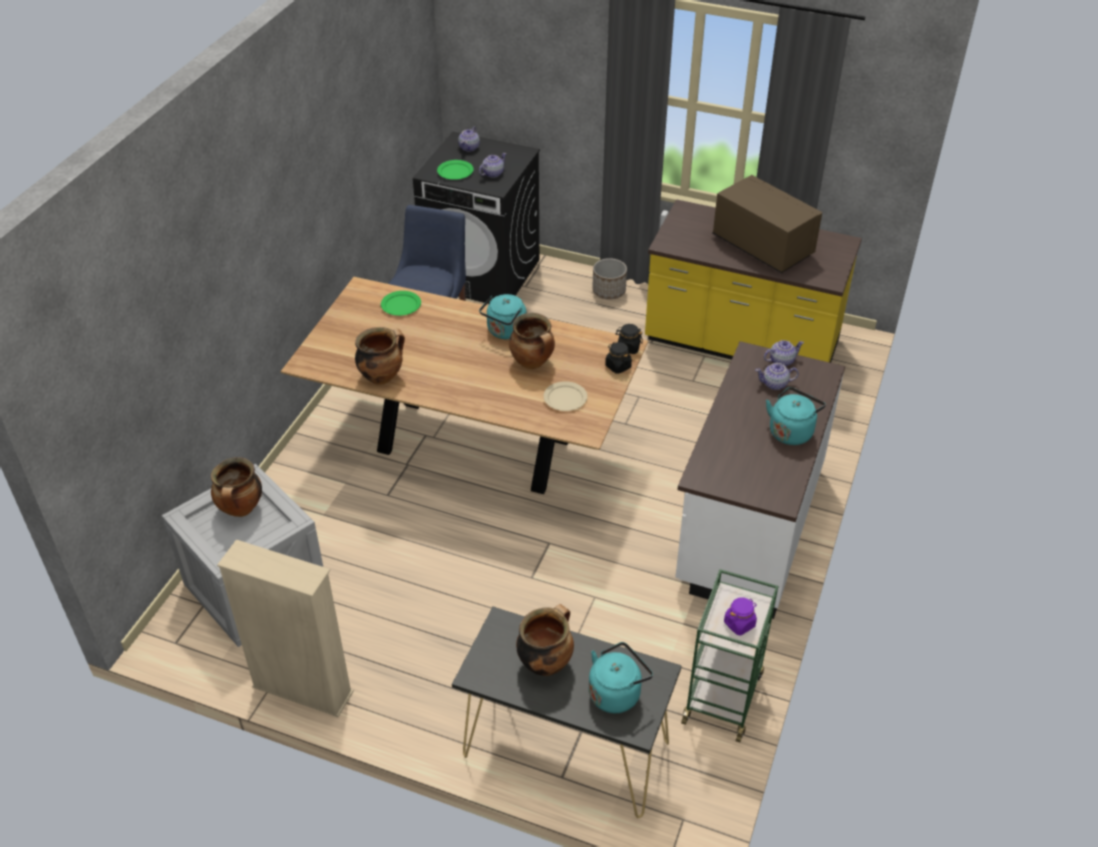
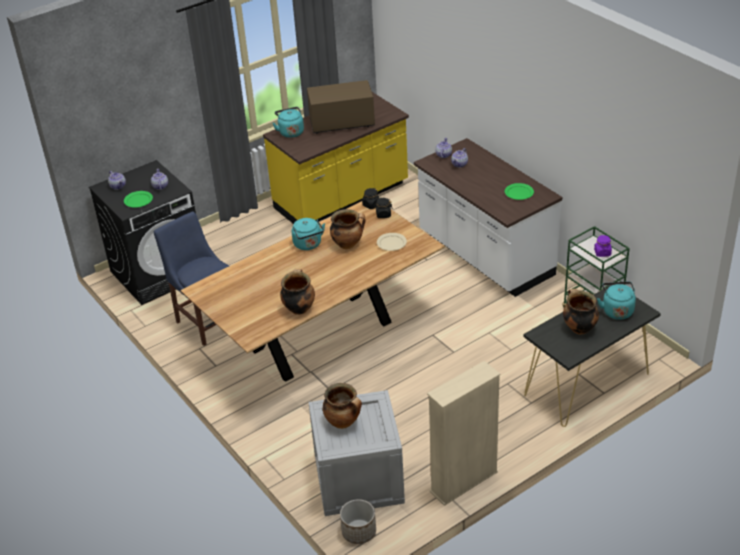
camera: 55 degrees left, 5 degrees down
green plate [381,291,421,316] -> green plate moved to [505,183,534,200]
planter [592,258,627,299] -> planter moved to [340,499,376,544]
turquoise kettle [766,387,826,445] -> turquoise kettle moved to [273,107,304,138]

